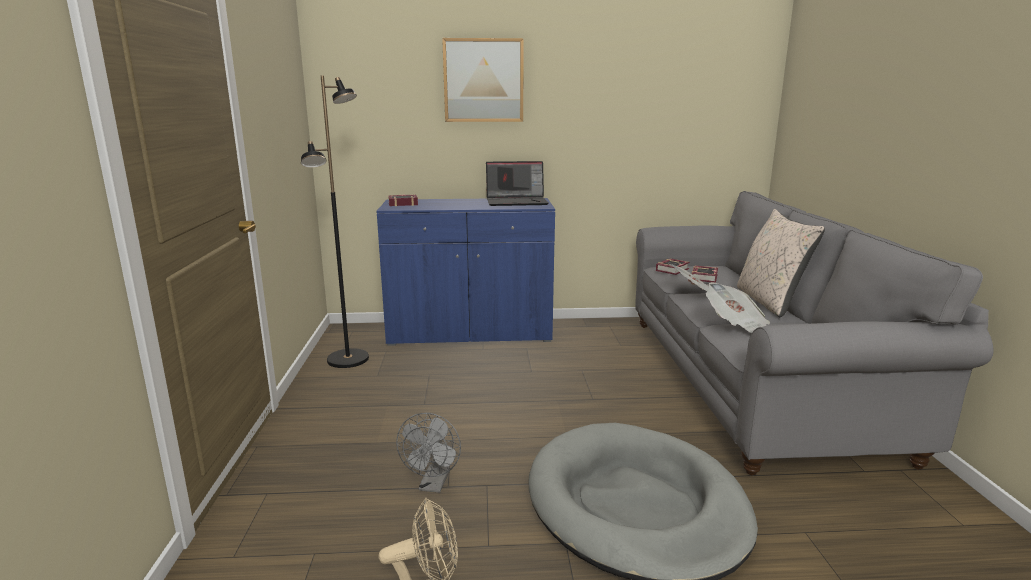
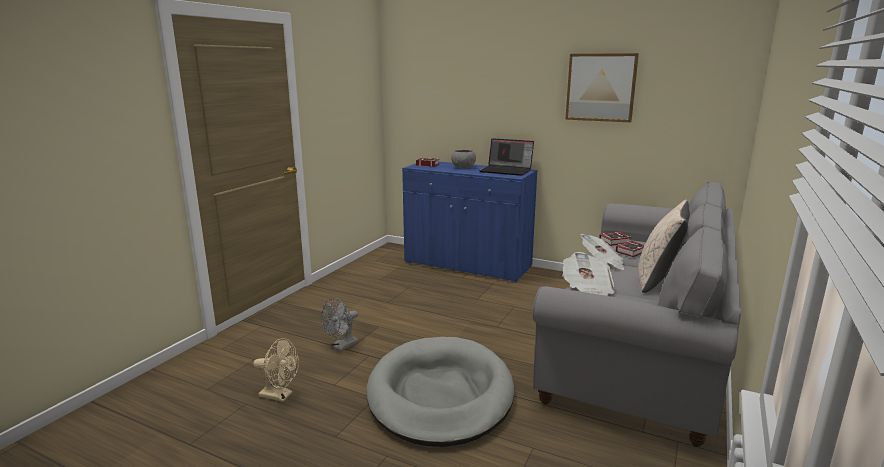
camera: 30 degrees right, 0 degrees up
black floor lamp [301,76,369,368] -> none
picture [442,38,524,122] -> picture moved to [565,53,639,122]
none -> grey bowl [451,150,476,168]

